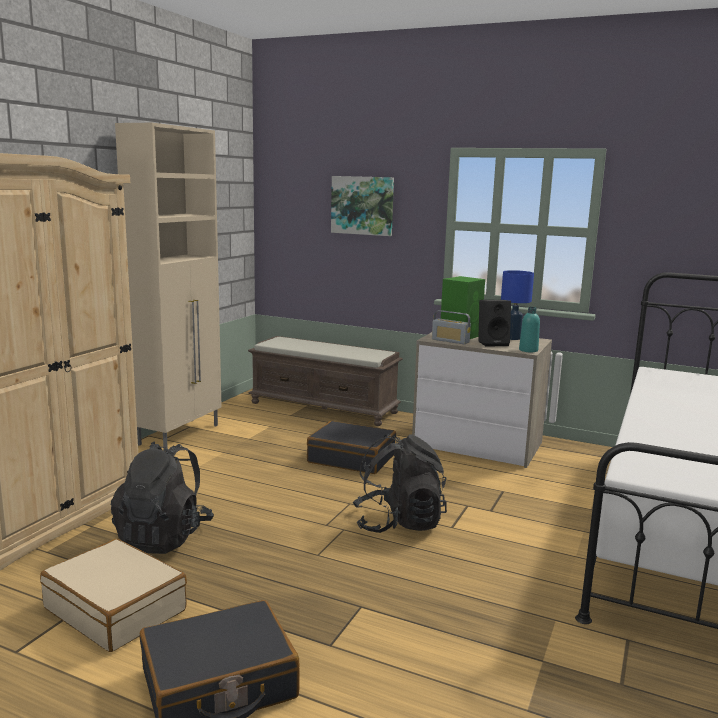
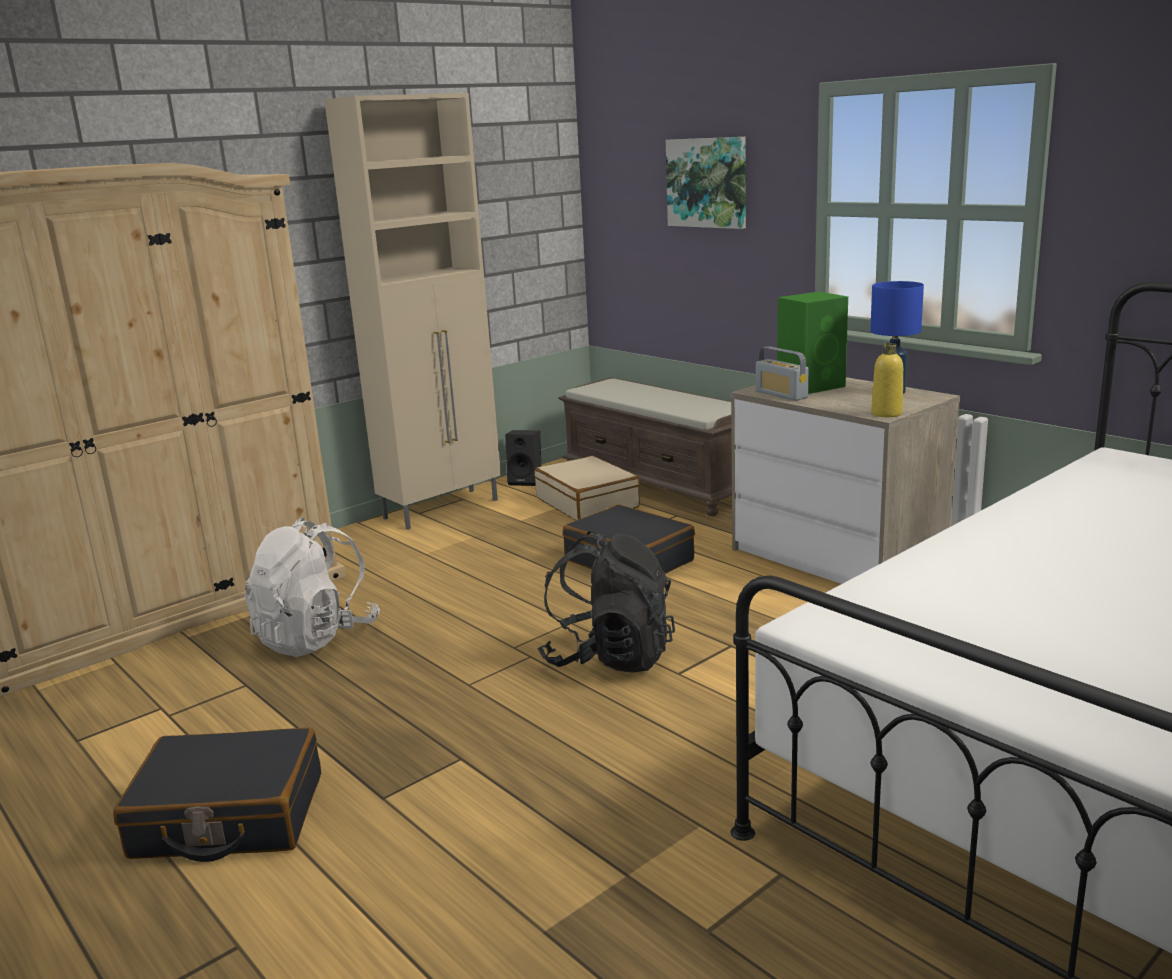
camera: 25 degrees right, 5 degrees up
beige suitcase [40,539,187,652] -> beige suitcase moved to [534,456,640,520]
black backpack [111,441,214,554] -> white backpack [245,517,380,657]
black speaker [478,300,511,347] -> black speaker moved to [505,430,541,486]
turquoise bottle [519,307,540,352] -> yellow bottle [871,343,903,417]

